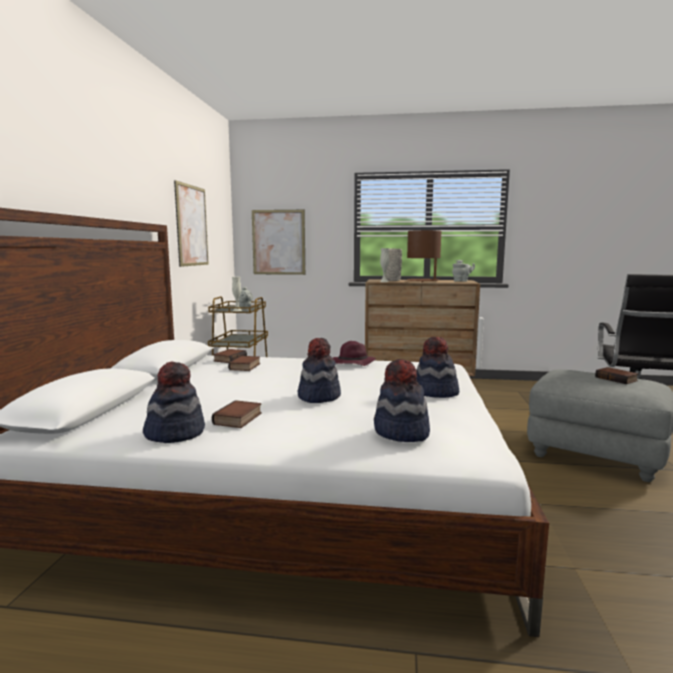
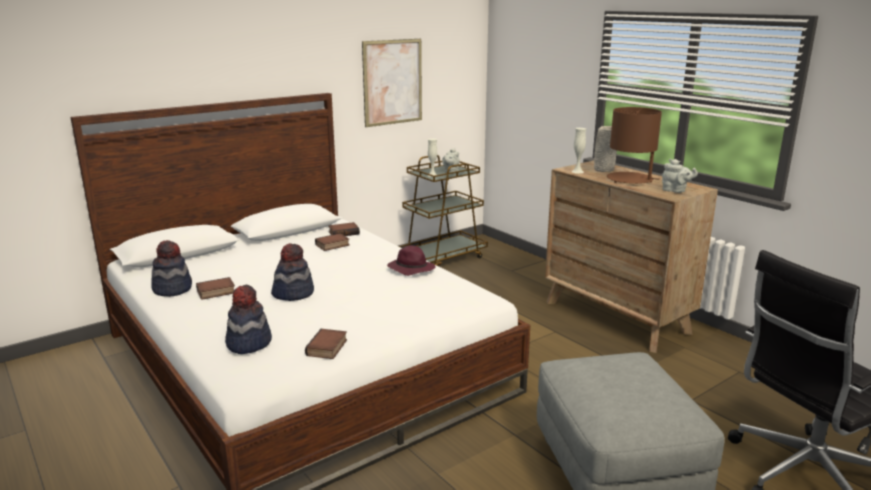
camera: 45 degrees right, 10 degrees up
picture [252,210,305,275] -> none
hat [417,337,459,398] -> none
book [595,367,638,384] -> book moved to [305,329,347,359]

